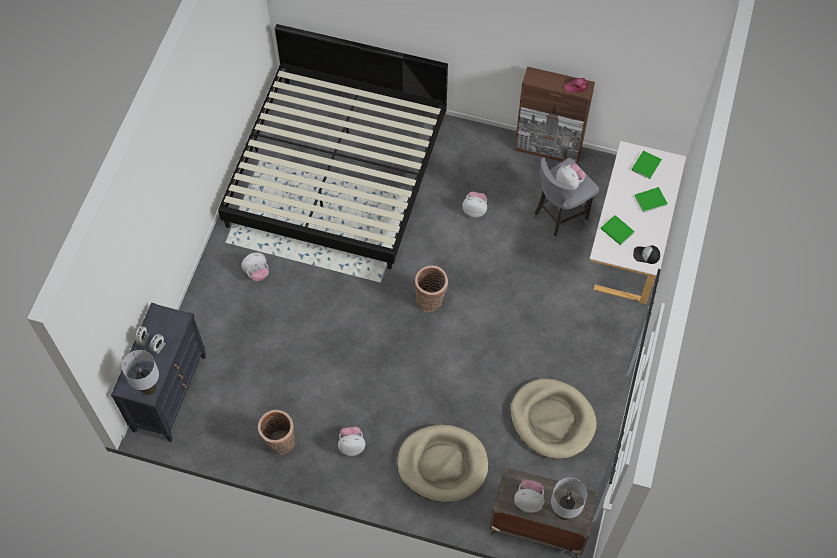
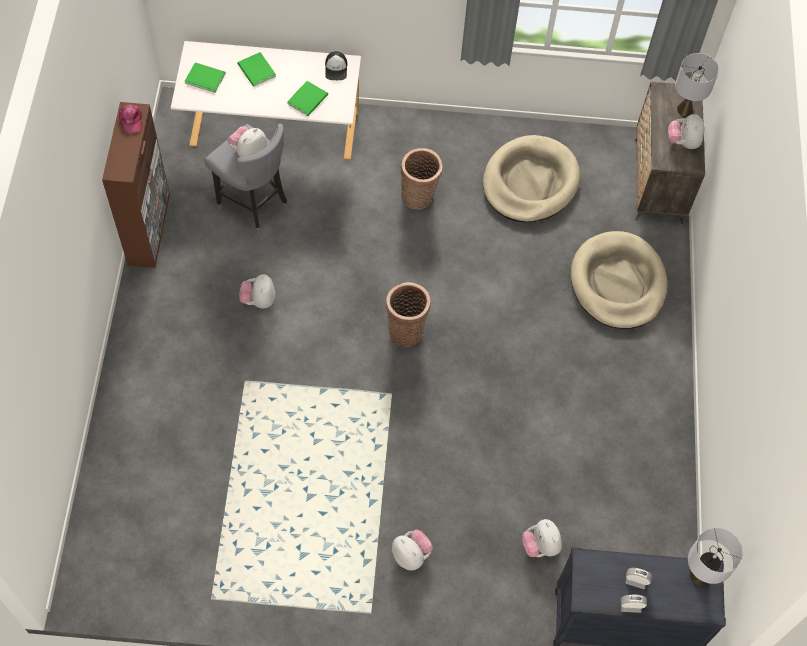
camera: 105 degrees left, 0 degrees up
bed [218,24,448,269] -> none
basket [258,410,295,455] -> basket moved to [401,148,442,210]
plush toy [338,427,365,456] -> plush toy moved to [522,519,562,557]

